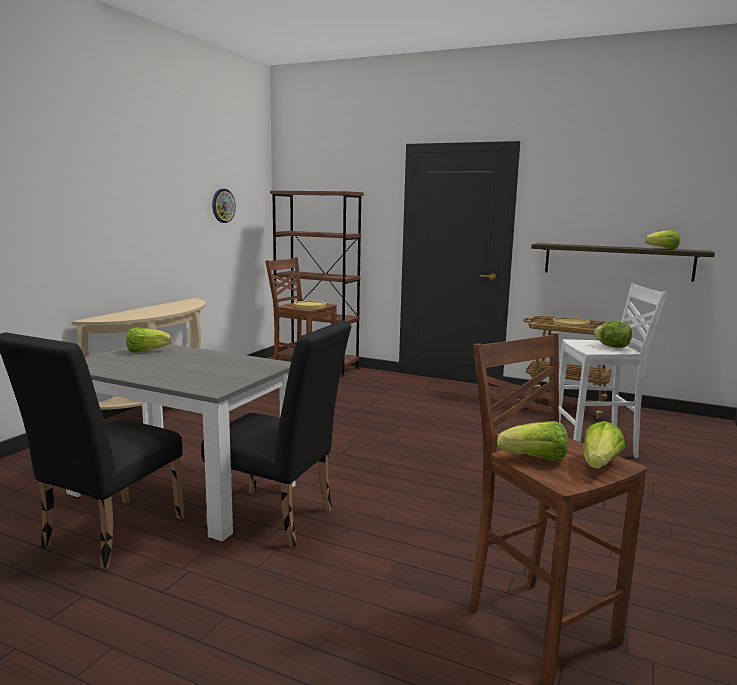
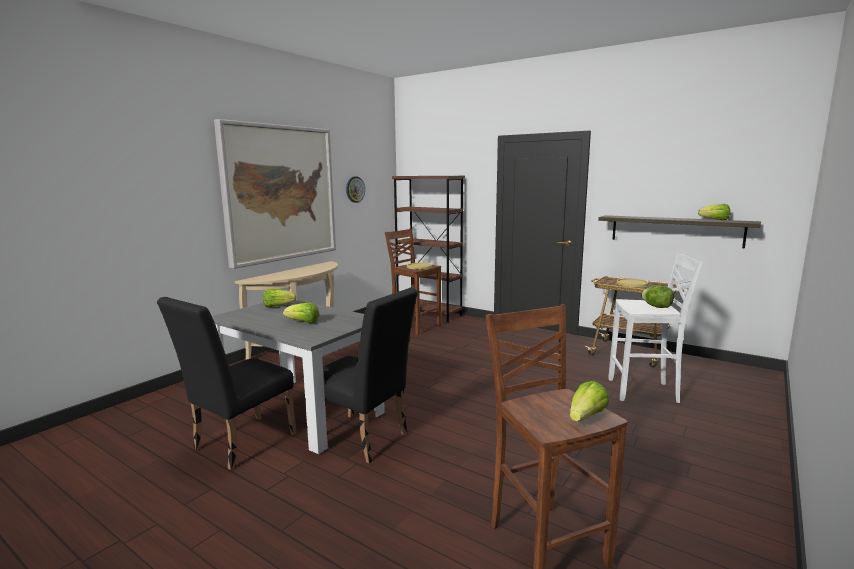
camera: 10 degrees right, 0 degrees up
lettuce [497,421,568,461] -> lettuce moved to [283,303,319,323]
none -> picture [214,119,336,269]

